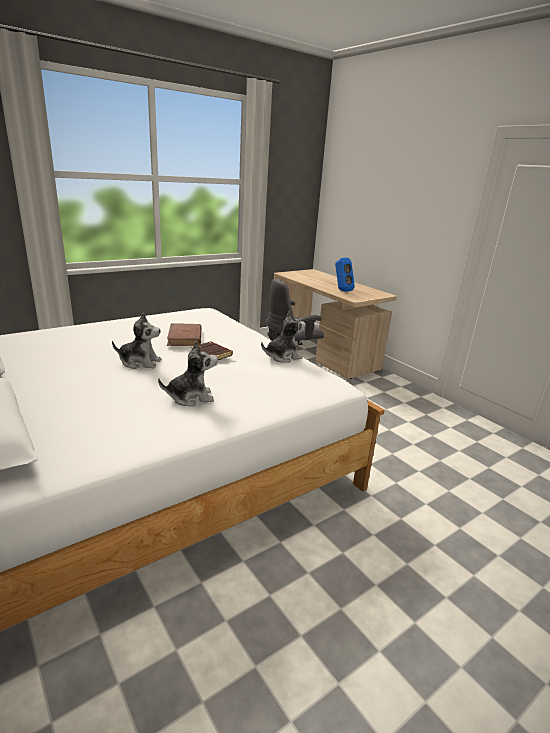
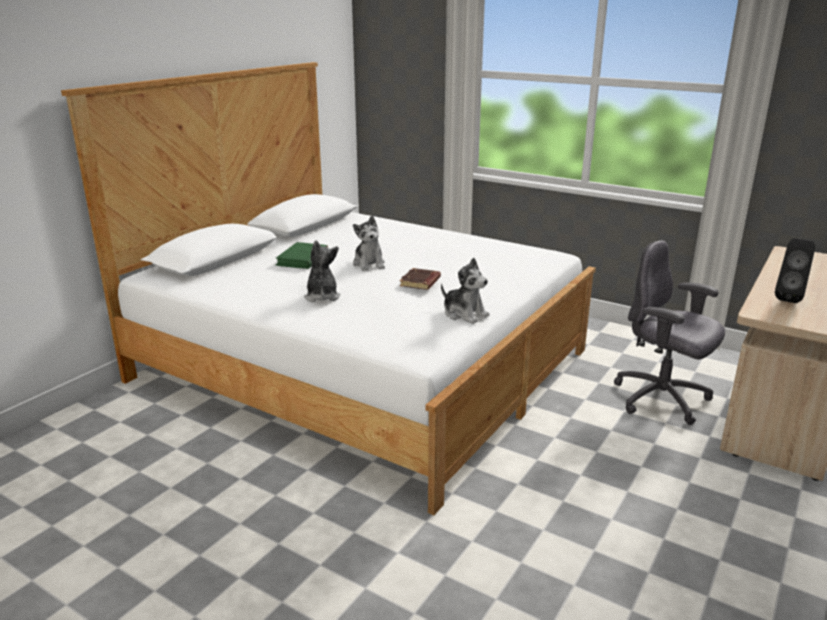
camera: 70 degrees right, 0 degrees up
plush toy [158,341,218,406] -> plush toy turned 150 degrees counterclockwise [304,240,341,302]
brown book [167,323,202,346] -> none
blue speaker [335,257,355,292] -> black speaker [775,238,815,303]
none -> green book [275,242,328,269]

